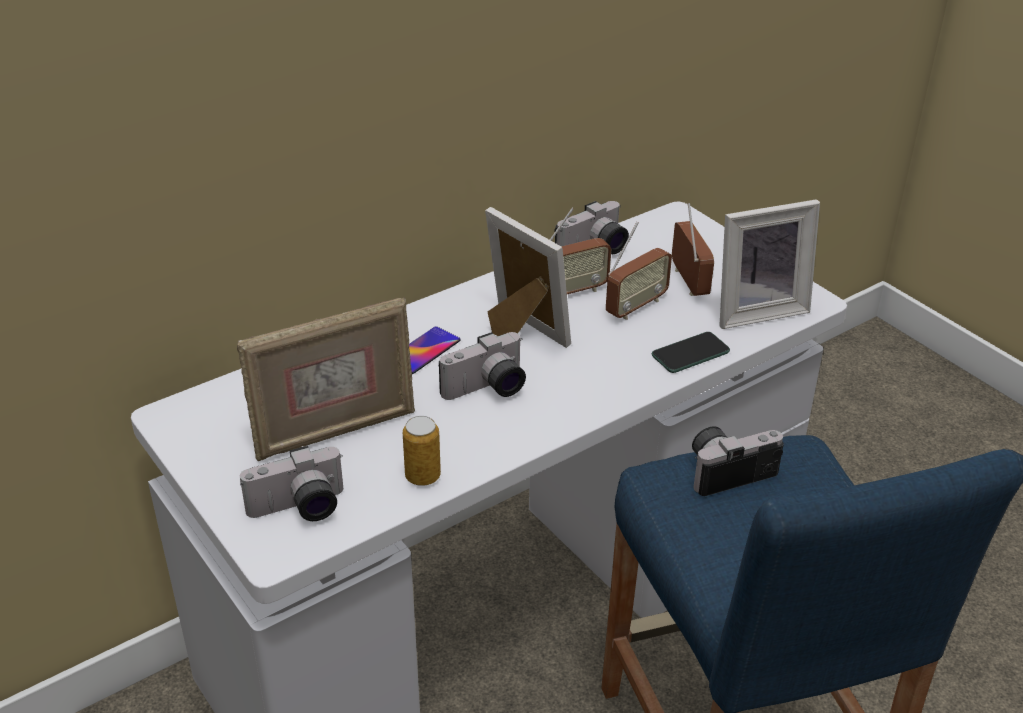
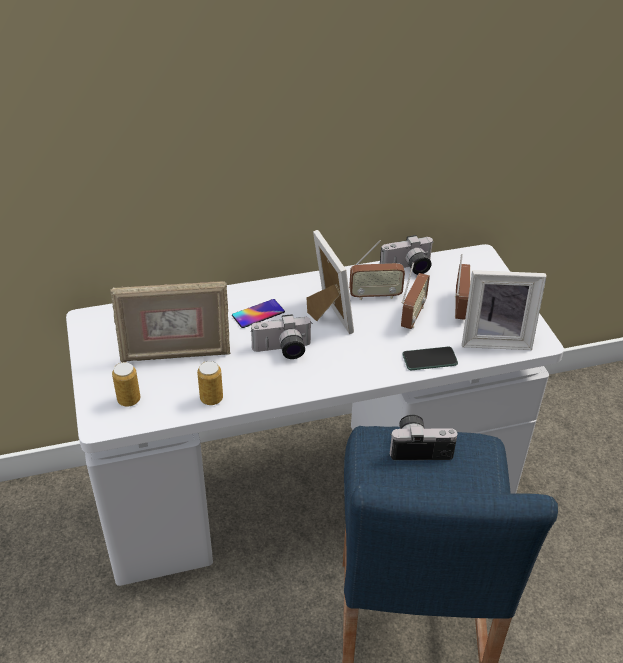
camera: 20 degrees right, 5 degrees up
camera [240,446,343,521] -> can [112,362,140,407]
radio [606,222,672,320] -> radio turned 45 degrees counterclockwise [401,262,430,329]

